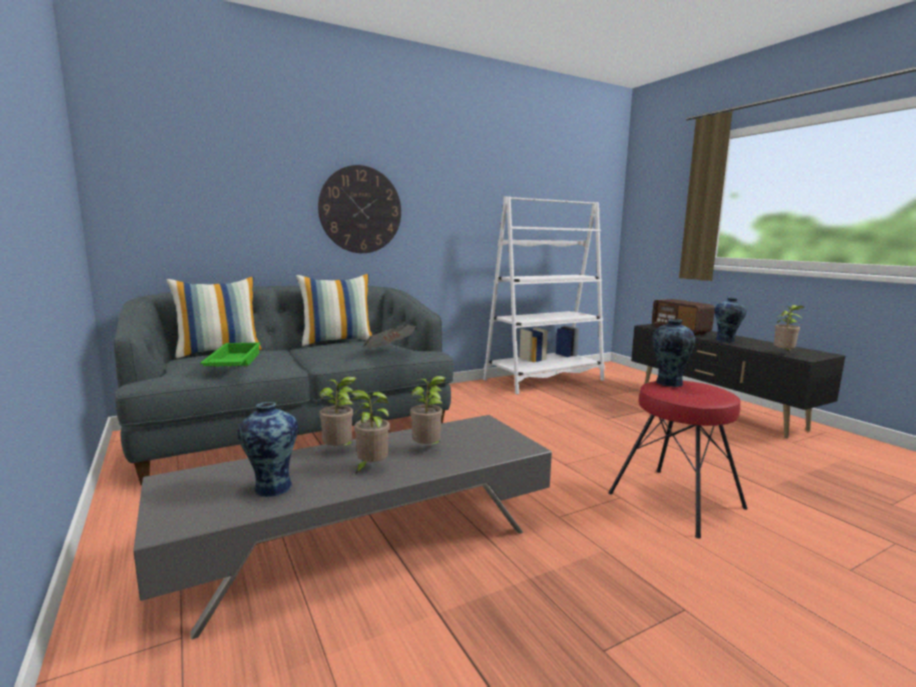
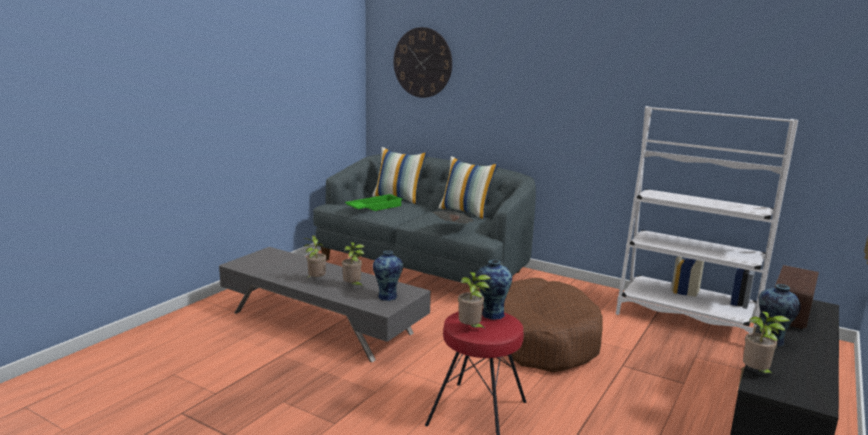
camera: 60 degrees right, 5 degrees up
vase [237,402,298,497] -> vase moved to [373,251,403,301]
wall clock [318,165,401,253] -> wall clock moved to [393,27,452,98]
potted plant [319,376,357,446] -> potted plant moved to [458,272,491,329]
none -> brown dog bed [504,278,602,372]

